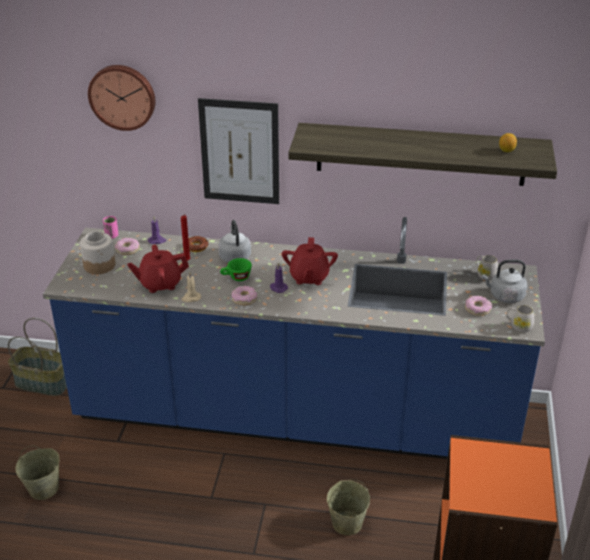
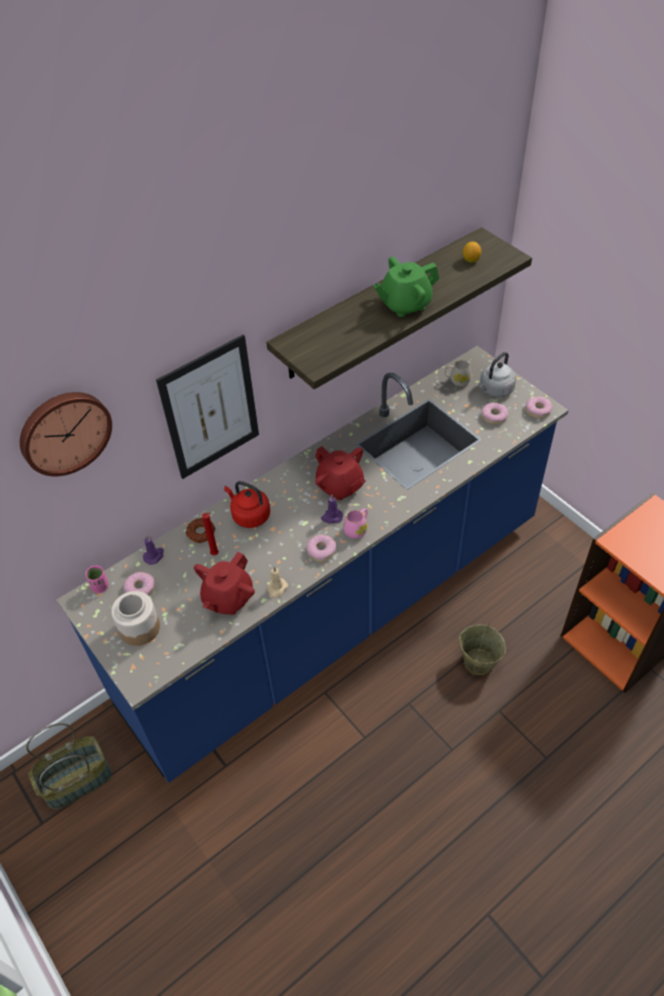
camera: 45 degrees left, 15 degrees up
beige bucket [15,445,60,500] -> none
grey kettle [218,220,251,263] -> red kettle [224,481,270,528]
green cup [220,258,252,281] -> none
white mug [507,305,534,333] -> donut [526,396,552,418]
none -> pink mug [343,509,368,539]
none -> green teapot [373,257,439,317]

